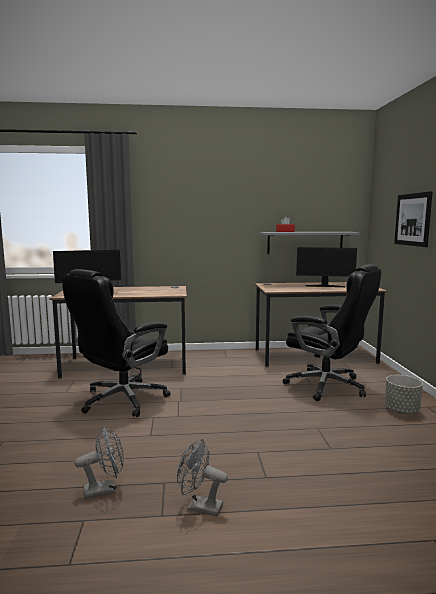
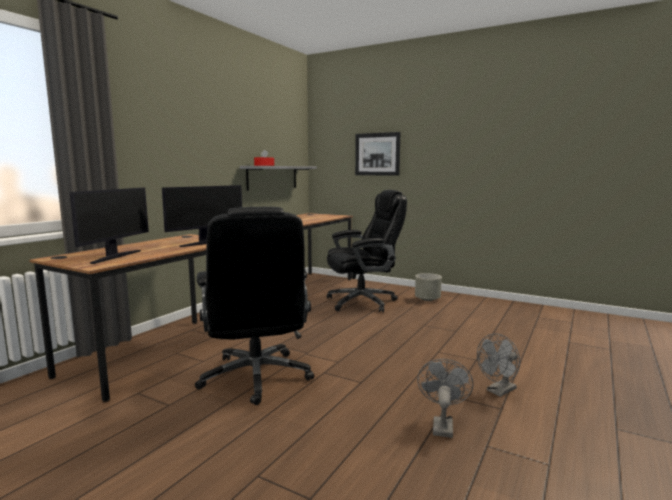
camera: 55 degrees left, 0 degrees up
monitor [296,247,357,287] -> monitor moved to [162,185,242,247]

